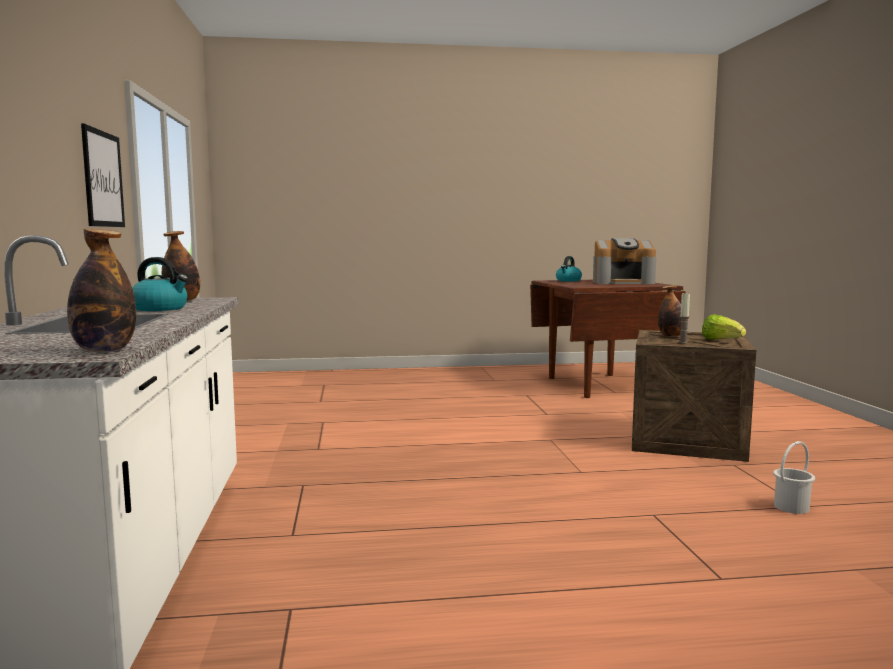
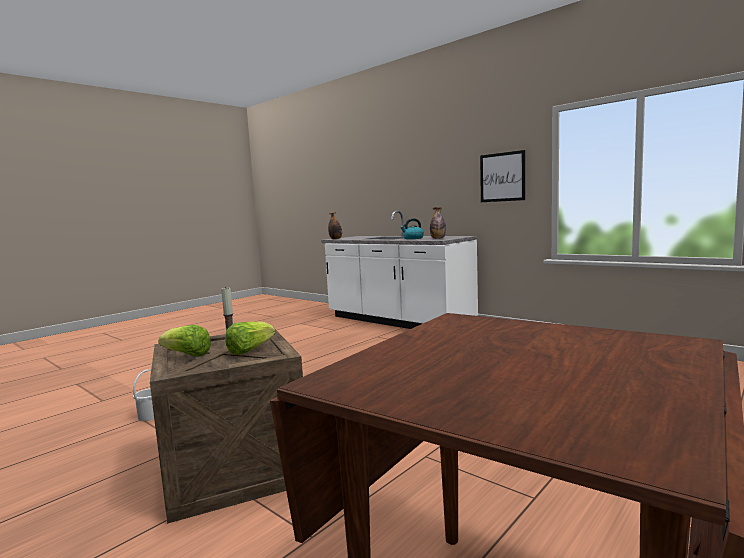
camera: 140 degrees right, 0 degrees up
kettle [556,256,582,282] -> none
coffee machine [593,238,656,284] -> none
bottle [658,285,681,337] -> lettuce [225,321,275,355]

